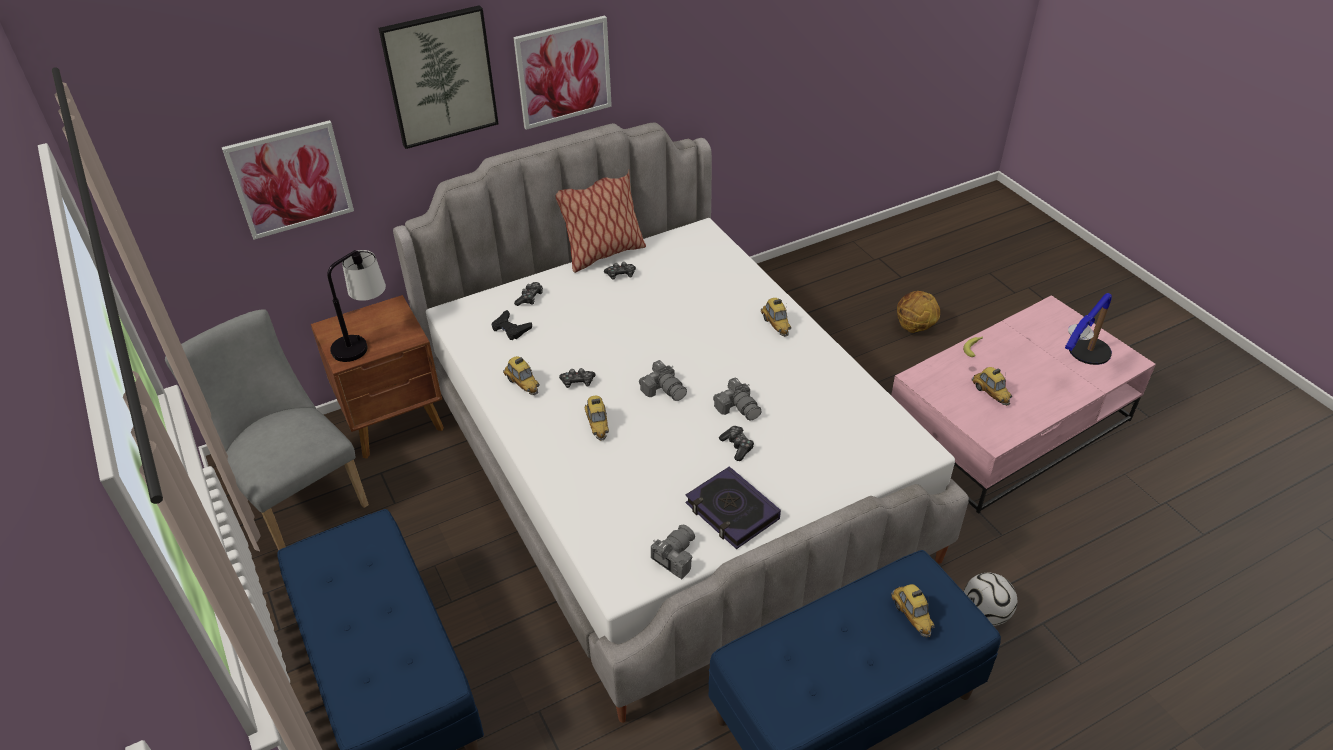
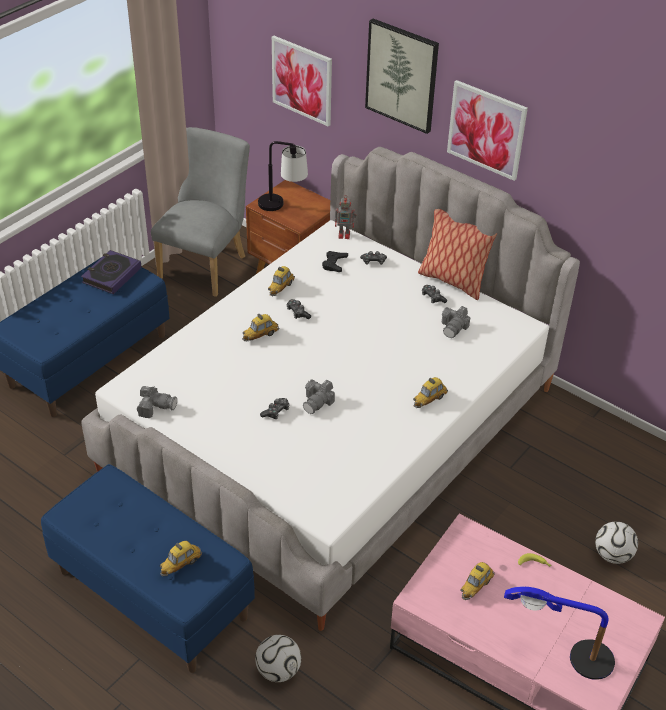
camera: 65 degrees right, 0 degrees up
camera [639,360,687,401] -> camera moved to [442,306,470,338]
book [685,466,781,549] -> book moved to [81,250,141,294]
basketball [897,291,940,333] -> football [595,521,638,564]
none -> toy robot [335,195,356,239]

